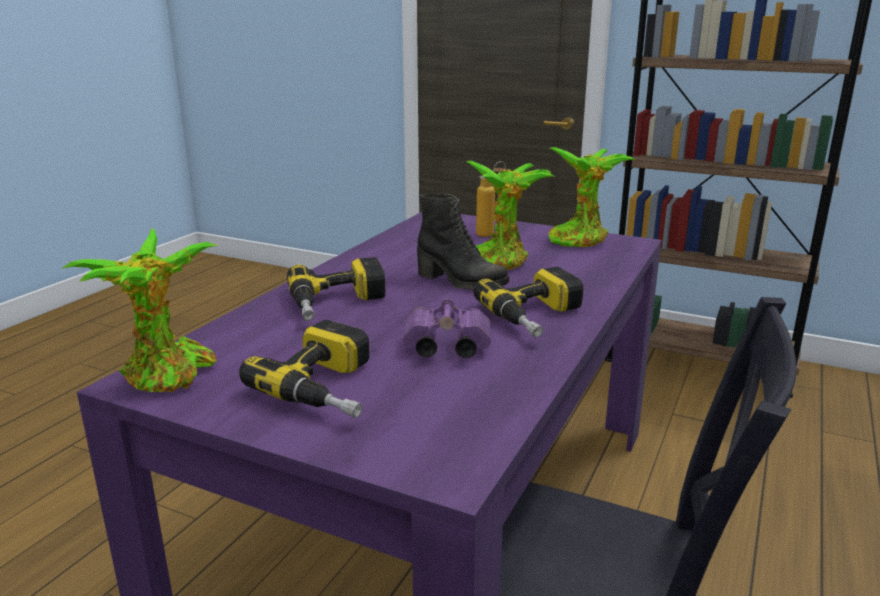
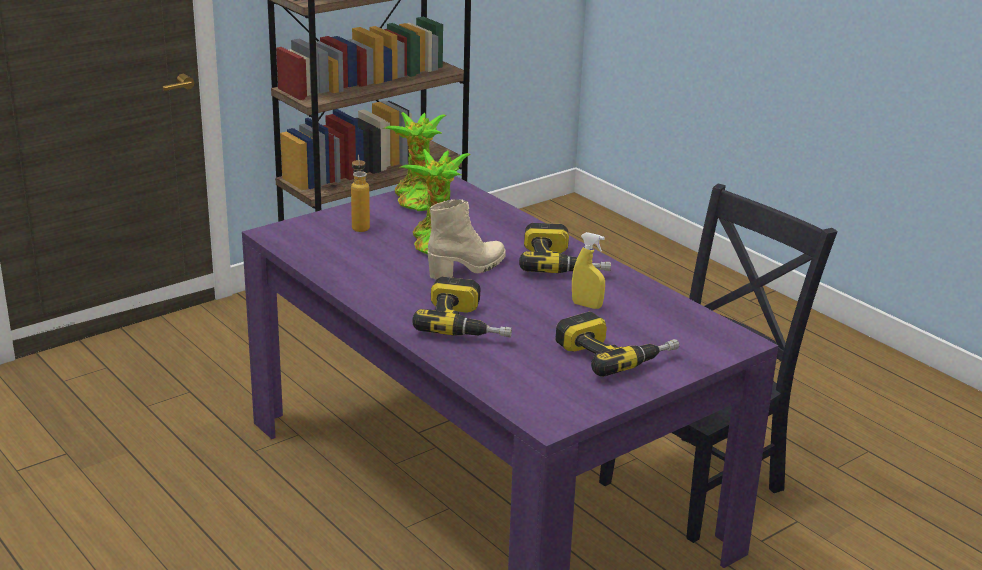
camera: 65 degrees left, 5 degrees up
potted plant [61,229,218,393] -> none
purple binoculars [402,299,491,358] -> yellow spray bottle [572,232,605,309]
black boot [417,193,509,290] -> beige boot [427,199,506,279]

